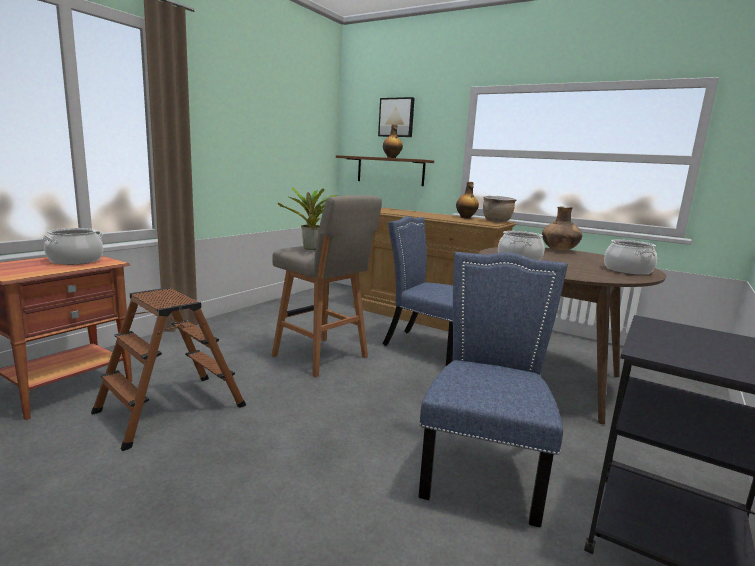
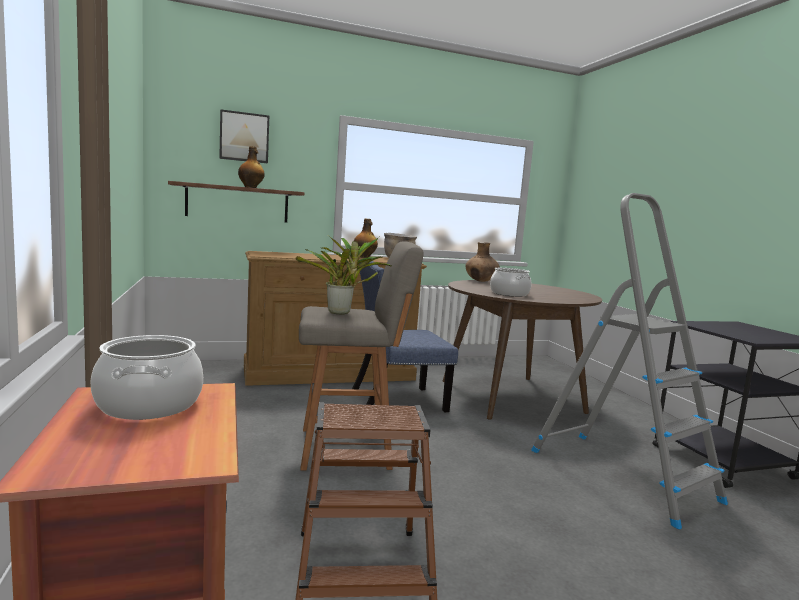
camera: 50 degrees left, 5 degrees down
blue chair [418,252,568,528] -> grey step ladder [531,193,728,529]
cooking pot [604,240,657,275] -> none

